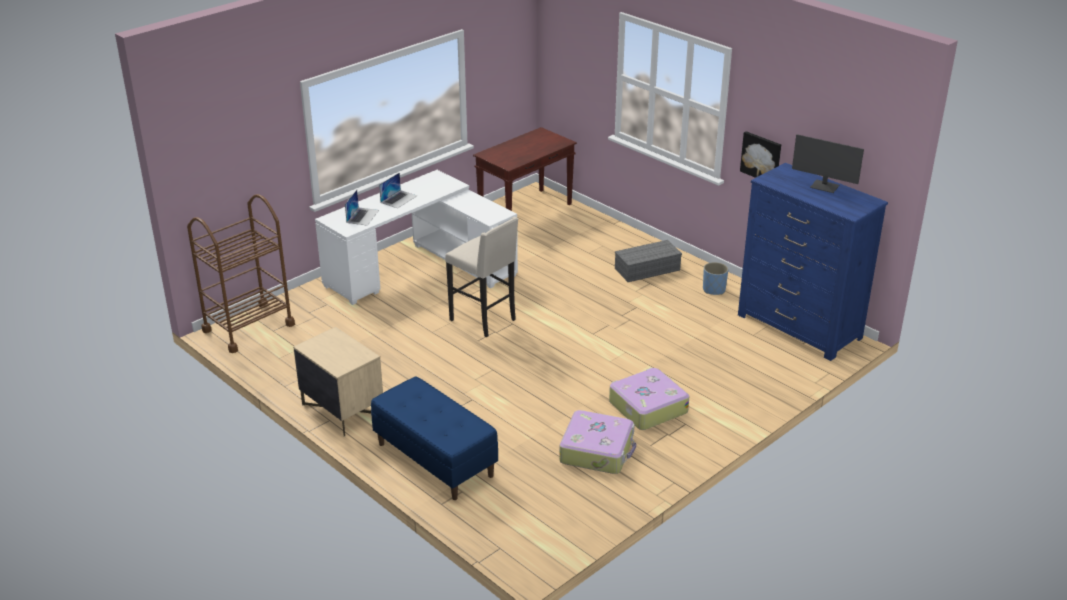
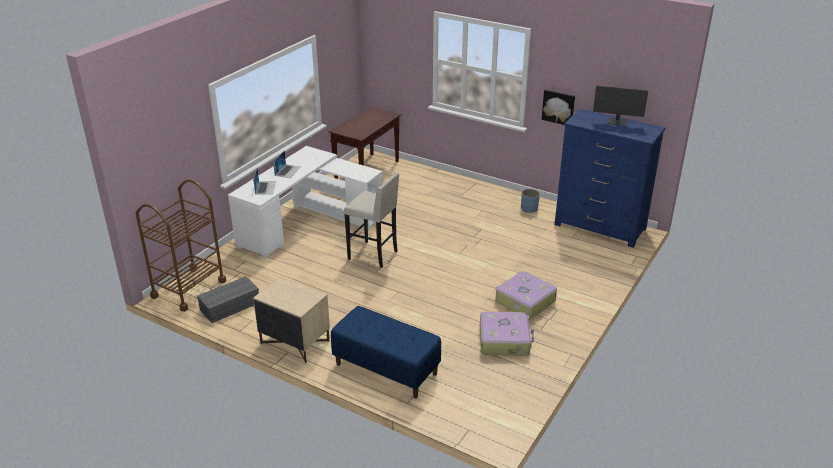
camera: 15 degrees left, 0 degrees up
grey storage box [615,240,682,282] -> grey storage box moved to [197,276,259,323]

